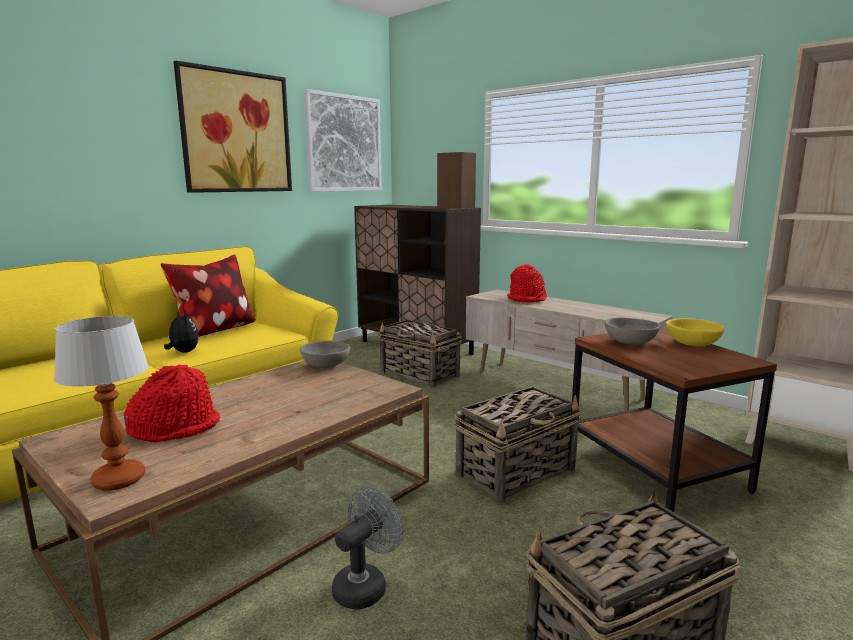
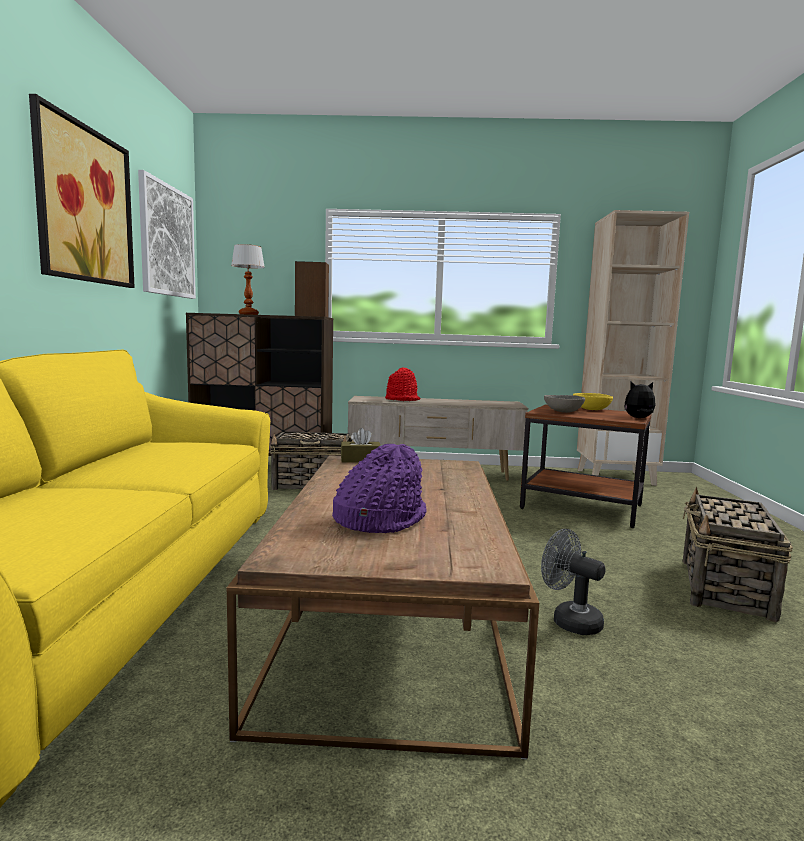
camera: 40 degrees left, 5 degrees down
table lamp [54,316,149,491] -> table lamp moved to [231,244,265,315]
red hat [124,364,220,443] -> purple hat [332,444,426,533]
pillow [160,254,256,337] -> none
plush toy [164,311,199,353] -> plush toy moved to [624,382,655,418]
grey bowl [300,341,350,368] -> brown tissue box [341,428,381,463]
grey fan [332,486,403,609] -> grey fan turned 45 degrees counterclockwise [541,529,606,635]
basket [454,386,581,504] -> none

